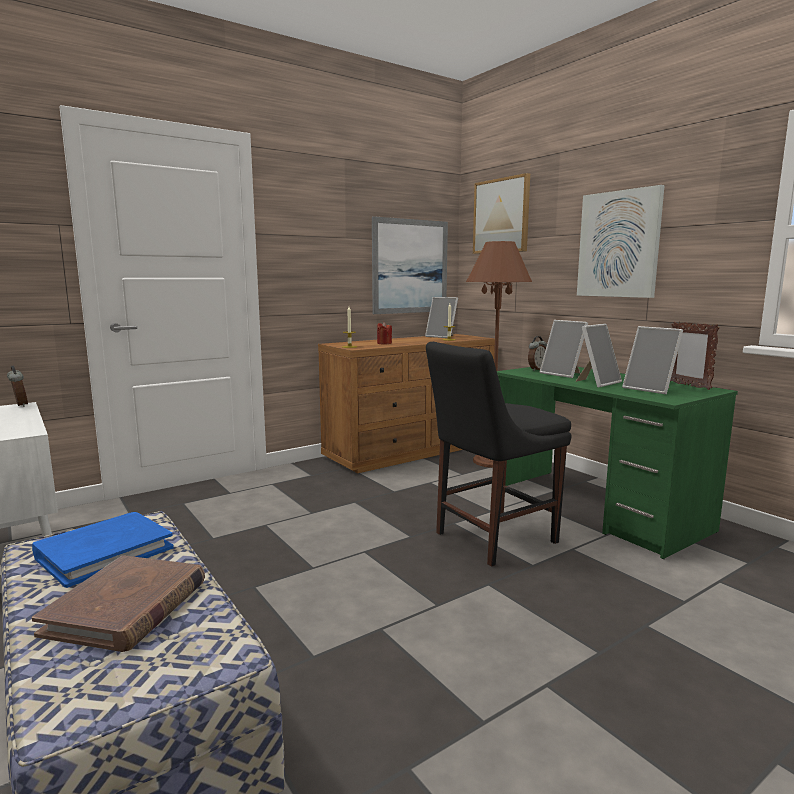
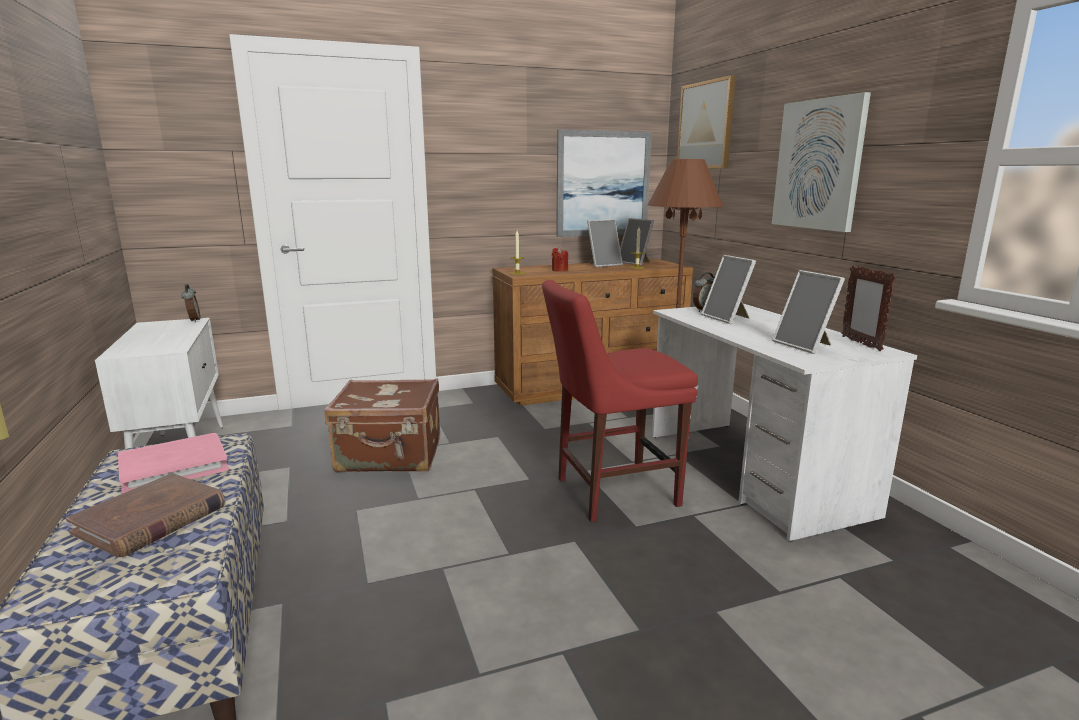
camera: 15 degrees right, 5 degrees up
blue book [32,512,174,588] -> pink book [118,433,229,494]
black chair [426,342,571,567] -> red chair [542,280,698,522]
green desk [497,367,738,559] -> white desk [652,303,917,541]
picture frame [576,324,622,387] -> picture frame moved to [587,219,623,267]
none -> brown suitcase [324,378,440,472]

